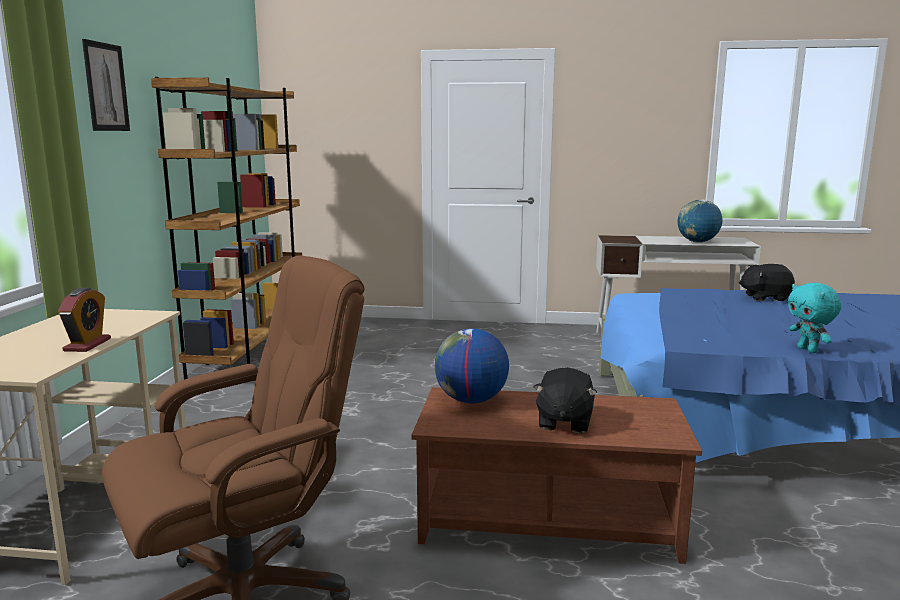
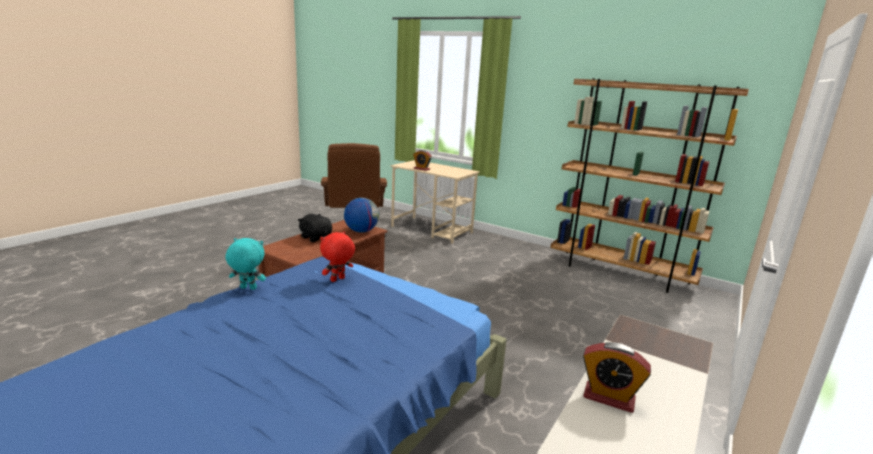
camera: 115 degrees right, 5 degrees up
picture [82,39,130,131] -> none
globe [677,200,722,242] -> alarm clock [583,342,651,413]
black plush toy [739,264,795,301] -> none
none -> red plush toy [320,231,355,282]

